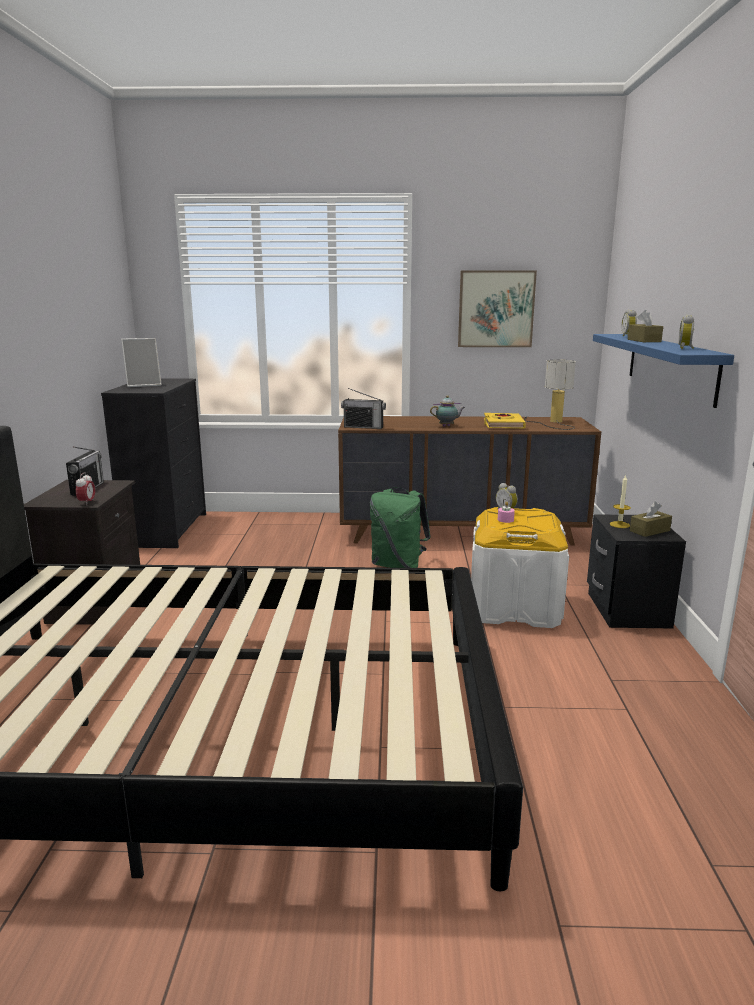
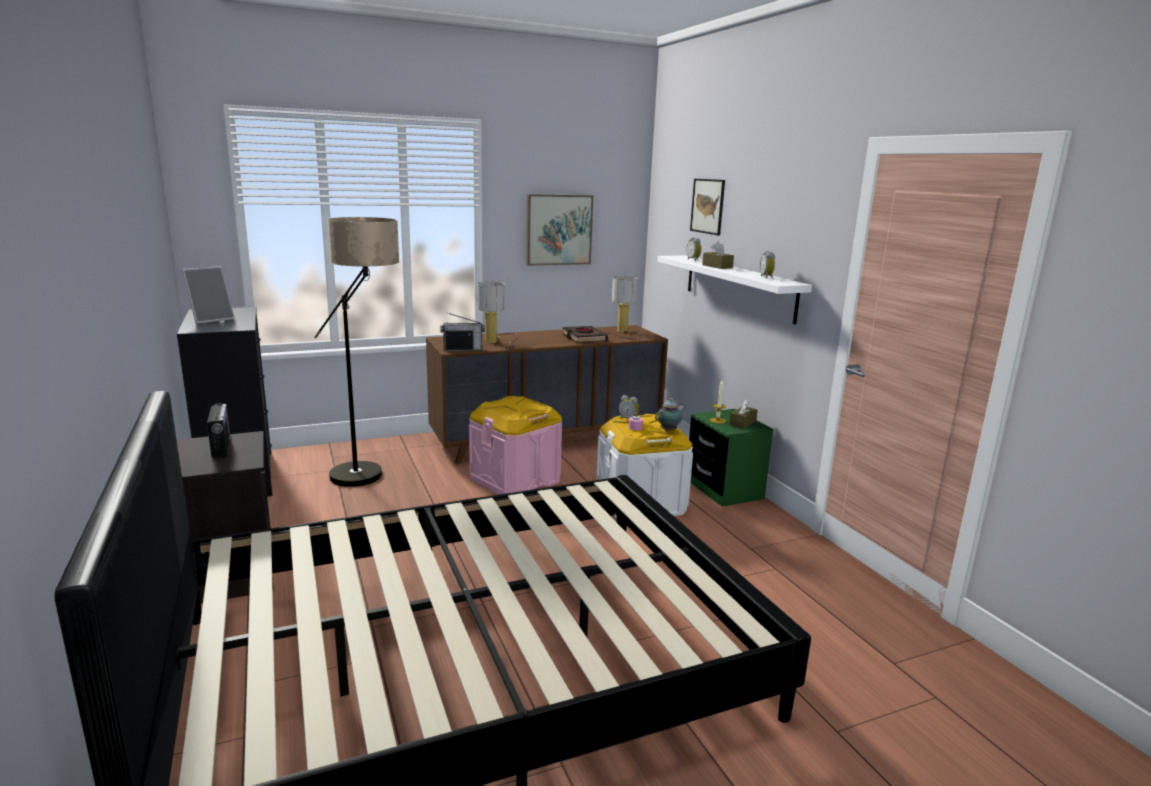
camera: 25 degrees left, 0 degrees up
alarm clock [76,473,95,504] -> none
green backpack [370,487,431,568] -> pink storage box [469,396,562,495]
teapot [430,395,465,427] -> teapot moved to [655,398,685,431]
yellow book [484,413,526,428] -> black book [562,326,608,342]
black nightstand [587,514,686,629] -> green nightstand [689,409,773,507]
blue shelf [593,334,734,408] -> white shelf [657,255,812,324]
none -> floor lamp [314,217,399,487]
none -> table lamp [477,282,519,349]
none -> picture [690,179,725,235]

